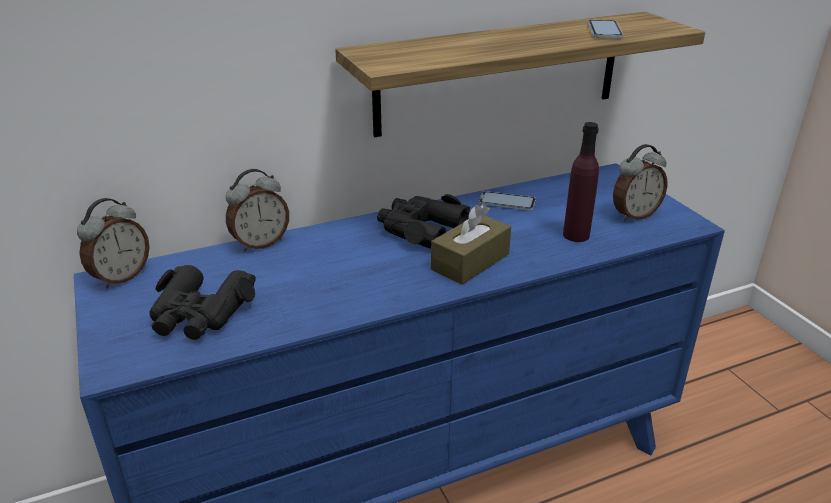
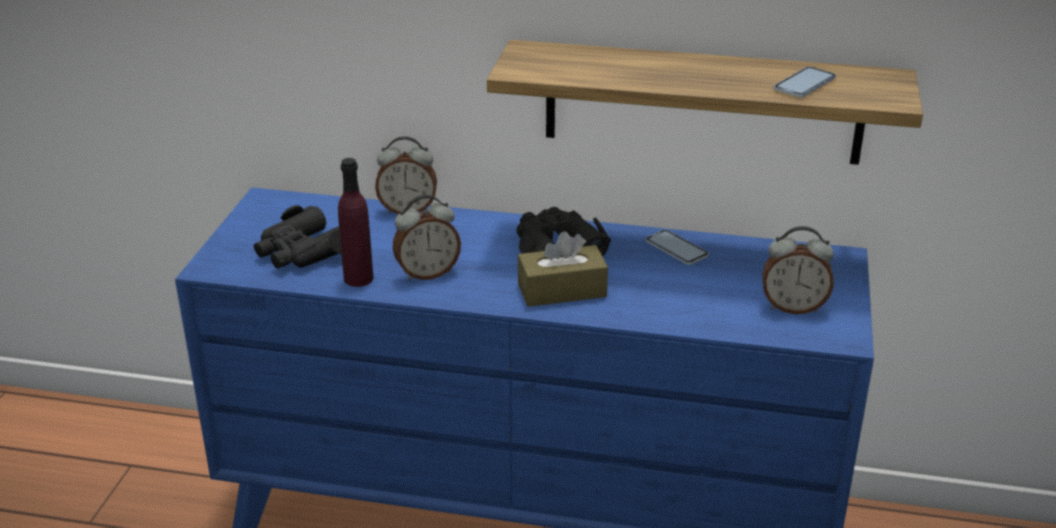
camera: 35 degrees right, 0 degrees up
alarm clock [77,198,150,289] -> alarm clock moved to [393,195,461,281]
purple bottle [563,122,599,242] -> purple bottle moved to [338,158,373,287]

